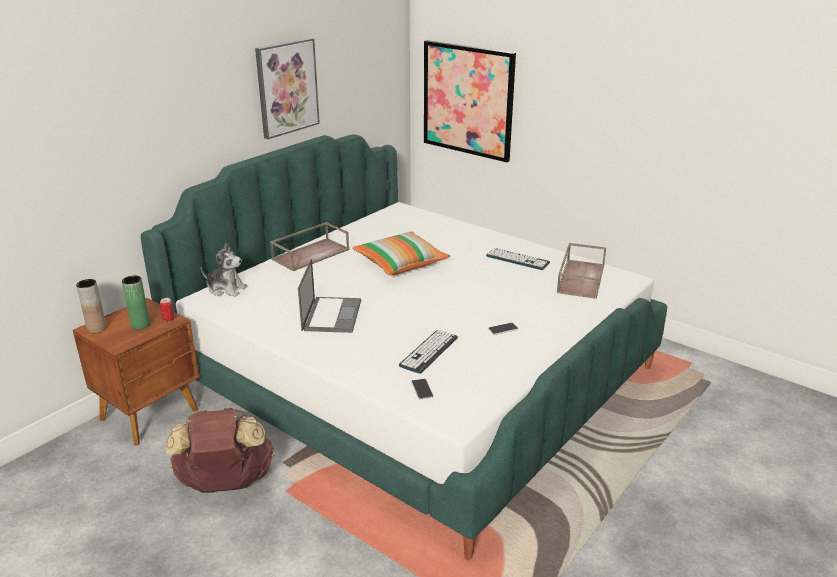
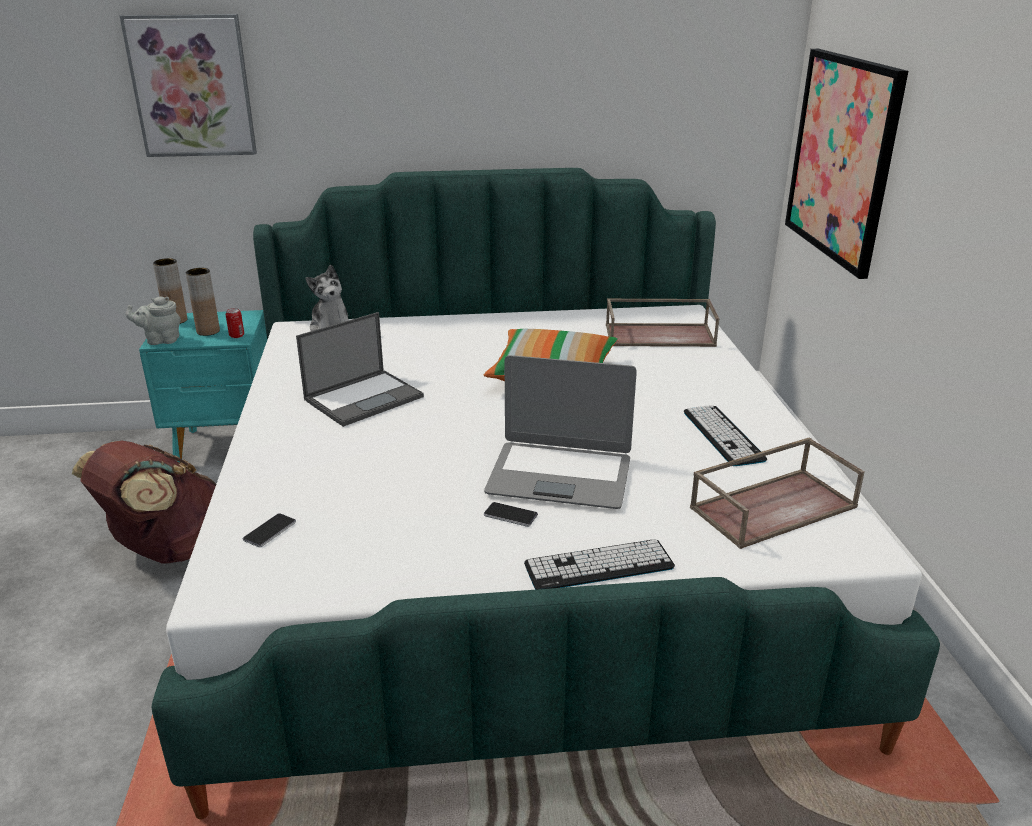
camera: 45 degrees right, 0 degrees up
brown nightstand [73,298,199,446] -> turquoise nightstand [139,310,267,463]
green vase [122,276,150,330] -> brown vase [186,268,220,336]
picture [255,38,320,139] -> picture moved to [119,14,257,157]
brown tray [270,222,349,271] -> brown tray moved to [606,299,719,347]
keyboard [399,330,458,374] -> keyboard moved to [524,540,675,590]
none -> grey teapot [126,296,181,345]
none -> laptop [484,355,637,509]

